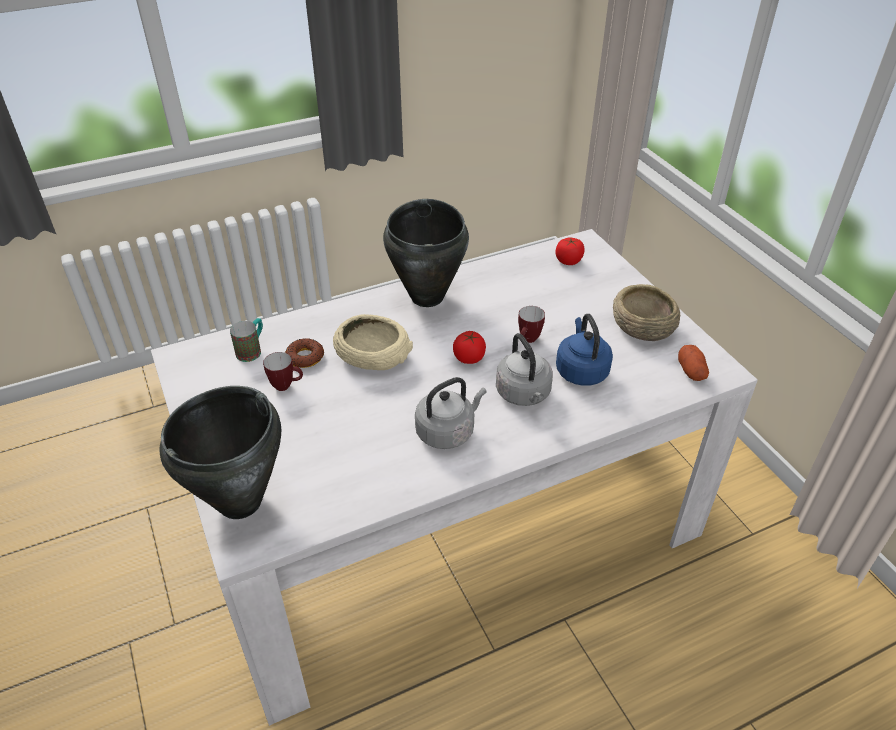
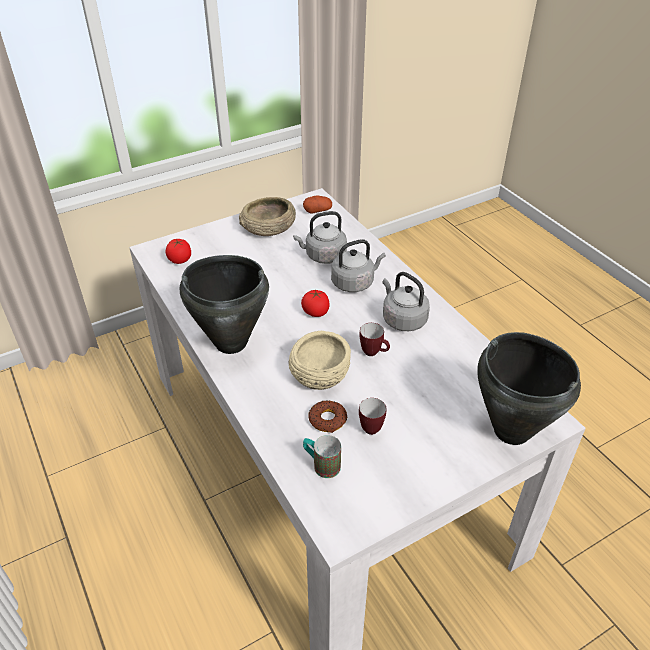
camera: 95 degrees left, 0 degrees up
mug [518,306,545,343] -> mug moved to [360,323,390,356]
blue kettle [556,314,613,386] -> grey kettle [293,211,347,264]

